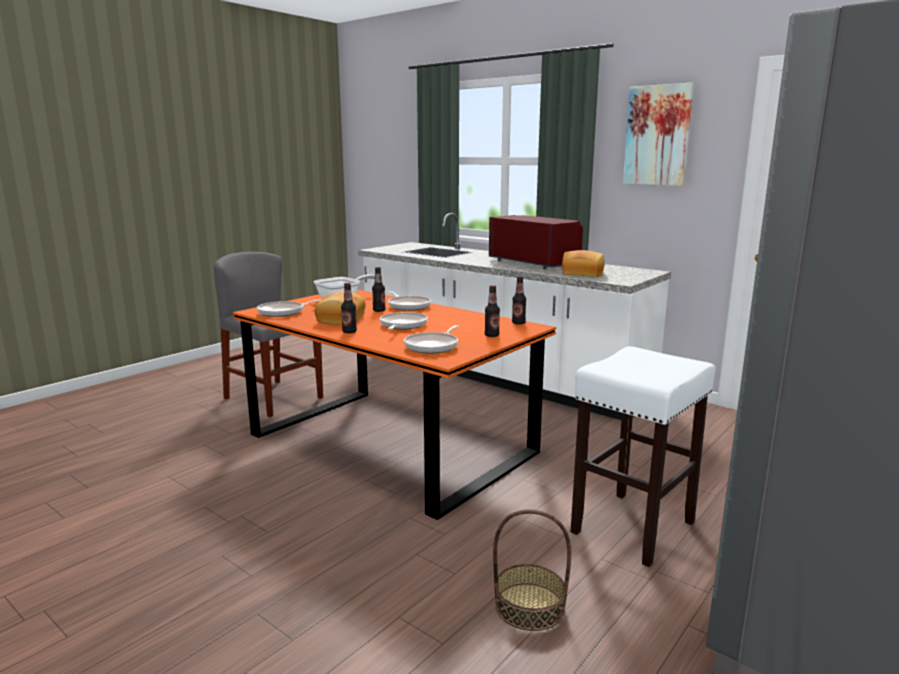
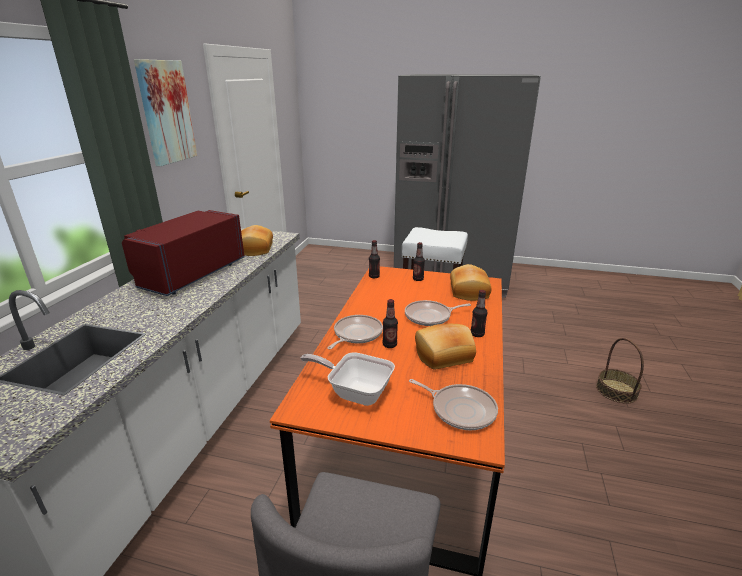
camera: 115 degrees left, 10 degrees up
frying pan [404,325,459,354] -> bread [450,264,492,301]
basket [493,509,571,631] -> basket moved to [596,338,644,404]

